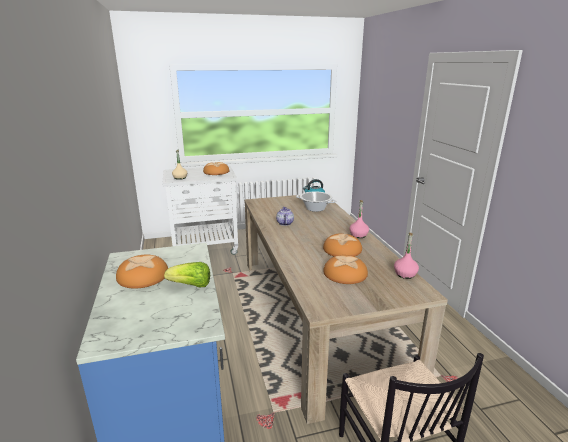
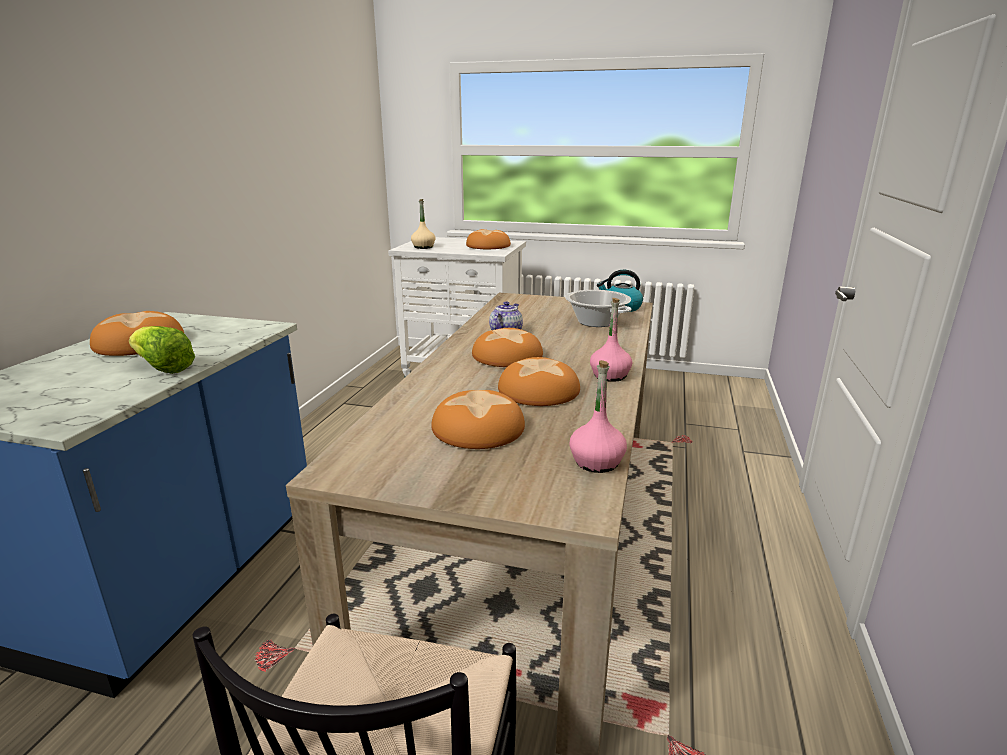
camera: 30 degrees right, 0 degrees up
none -> bread [472,328,543,367]

